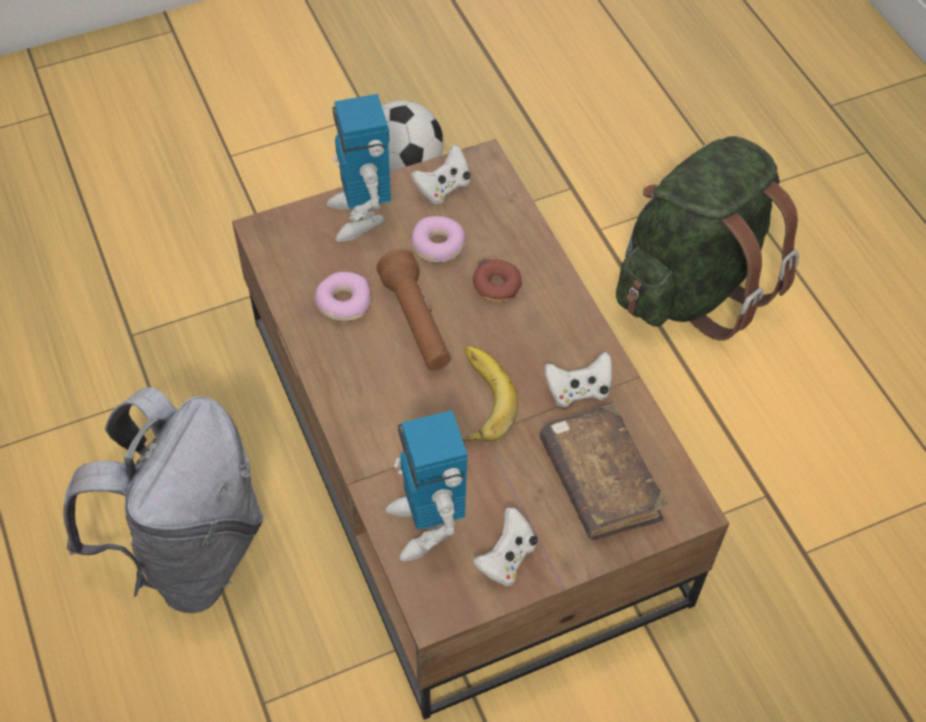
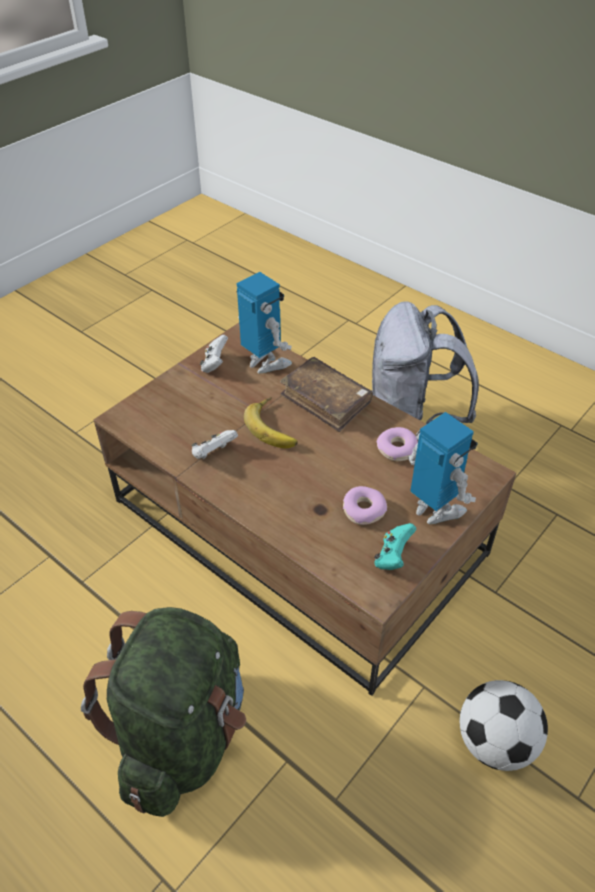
camera: 155 degrees right, 10 degrees down
brown flashlight [377,249,451,371] -> none
white game controller [411,145,470,204] -> turquoise game controller [374,523,417,570]
donut [473,260,522,302] -> none
brown book [539,404,669,541] -> brown book moved to [280,357,373,432]

